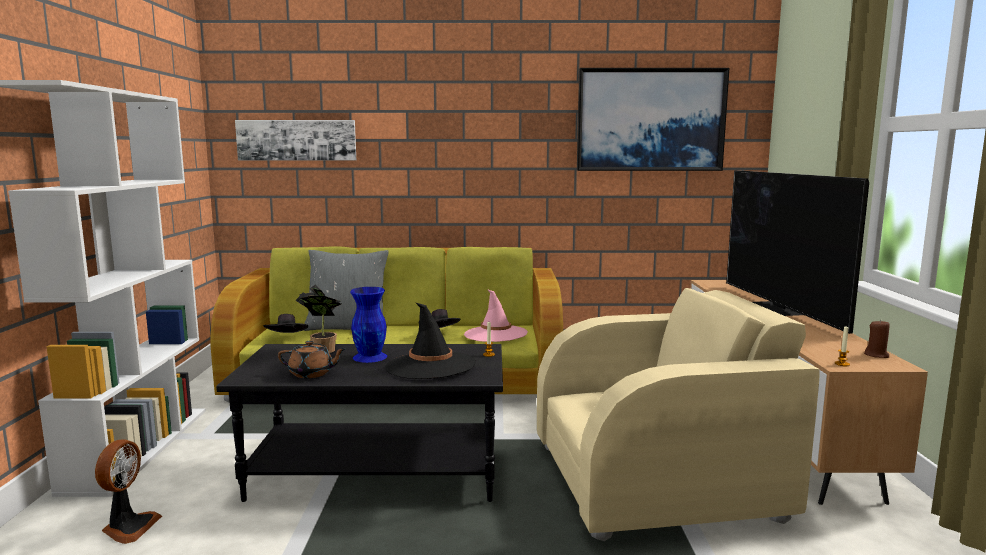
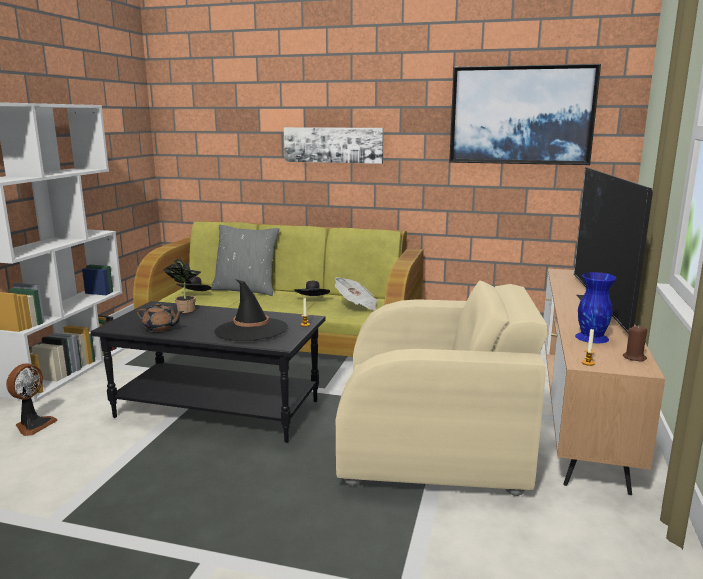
camera: 15 degrees right, 5 degrees up
picture [235,120,356,160] -> picture moved to [284,127,384,164]
blue vase [350,287,387,363] -> blue vase moved to [575,272,616,343]
pink hat [464,289,528,342] -> newspaper [335,277,378,310]

